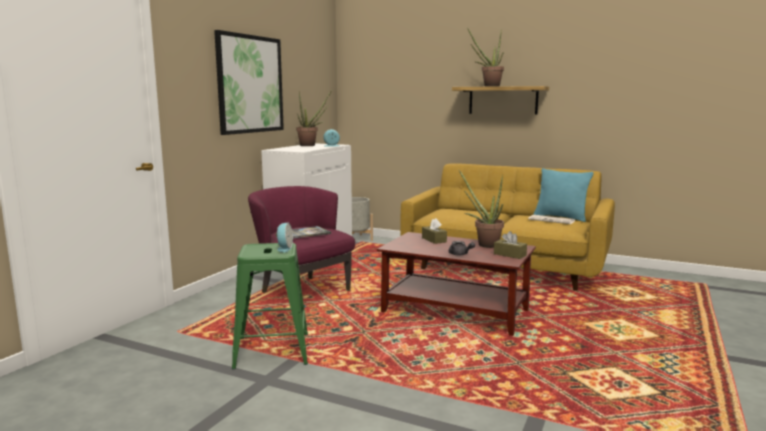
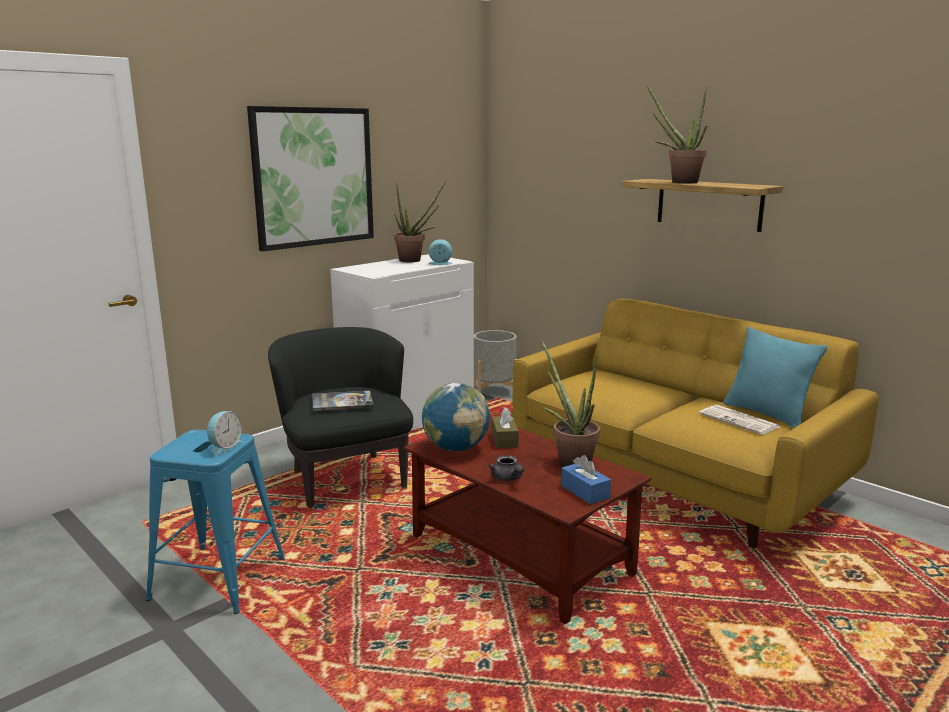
camera: 20 degrees right, 5 degrees up
green stool [232,243,308,369] -> blue stool [146,430,285,614]
purple armchair [248,186,355,292] -> black armchair [268,327,413,508]
brown tissue box [494,231,527,259] -> blue tissue box [561,455,611,504]
none -> globe [422,383,490,451]

